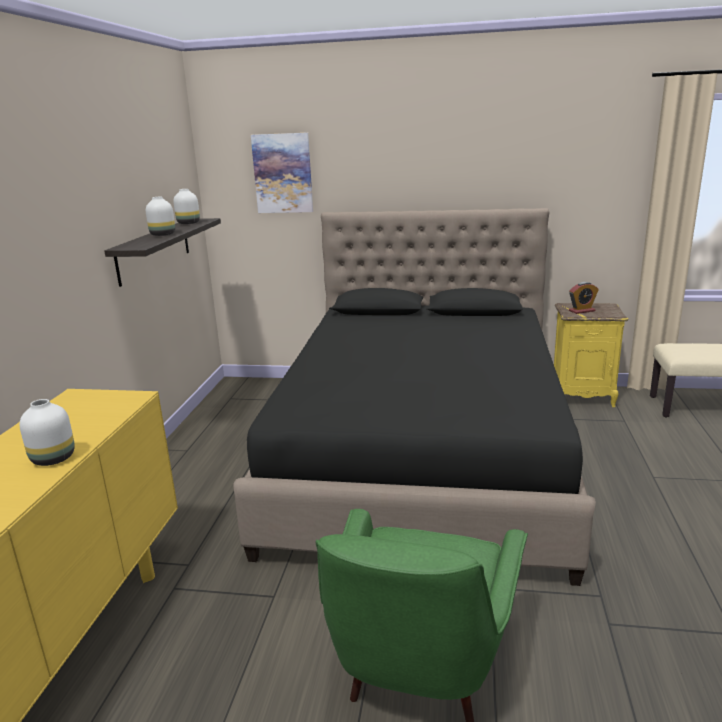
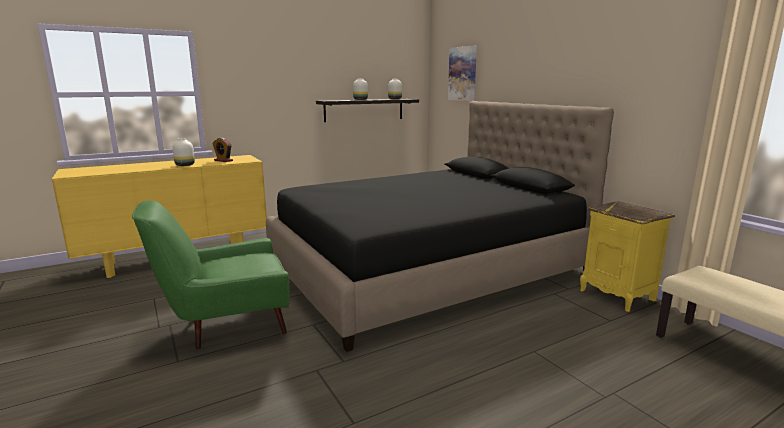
camera: 50 degrees right, 5 degrees down
alarm clock [569,282,599,314] -> alarm clock moved to [212,138,233,162]

